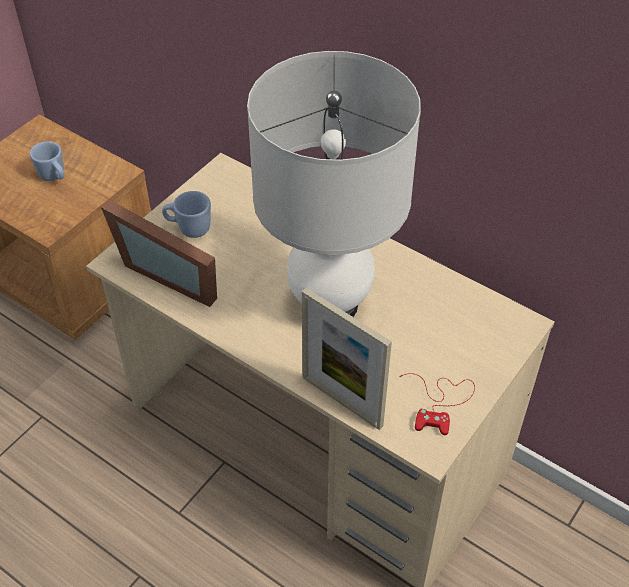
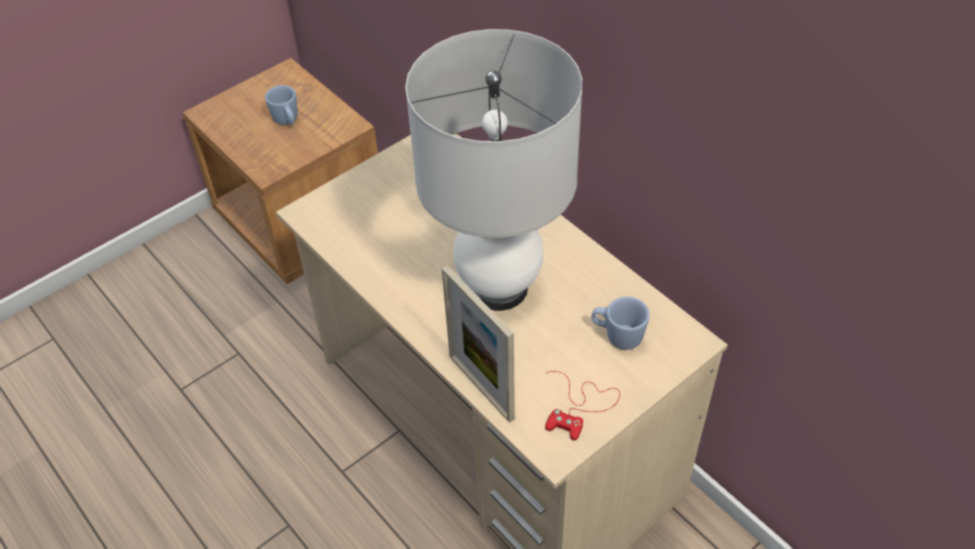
camera: 15 degrees right, 0 degrees up
picture frame [101,199,217,307] -> none
blue mug [162,191,211,238] -> blue mug moved to [592,297,650,350]

